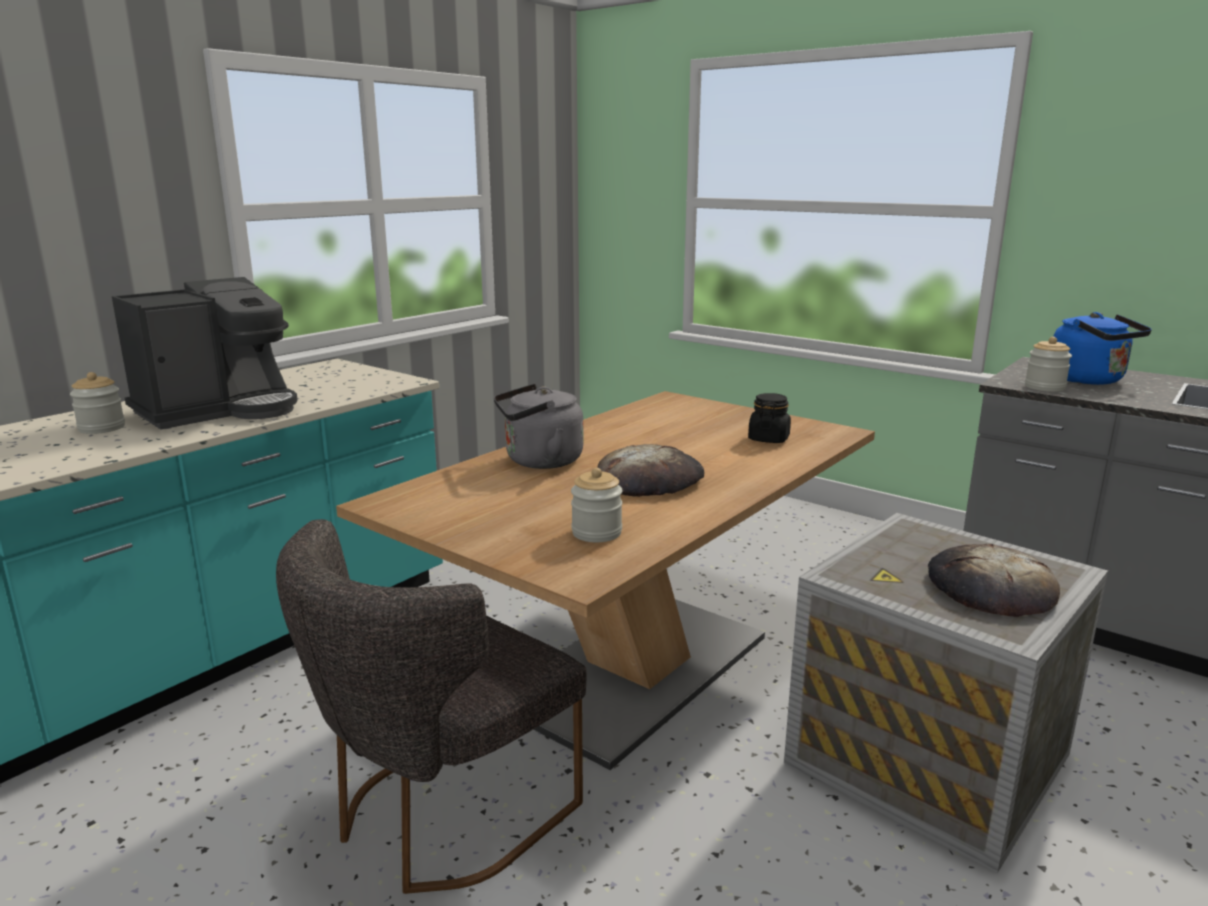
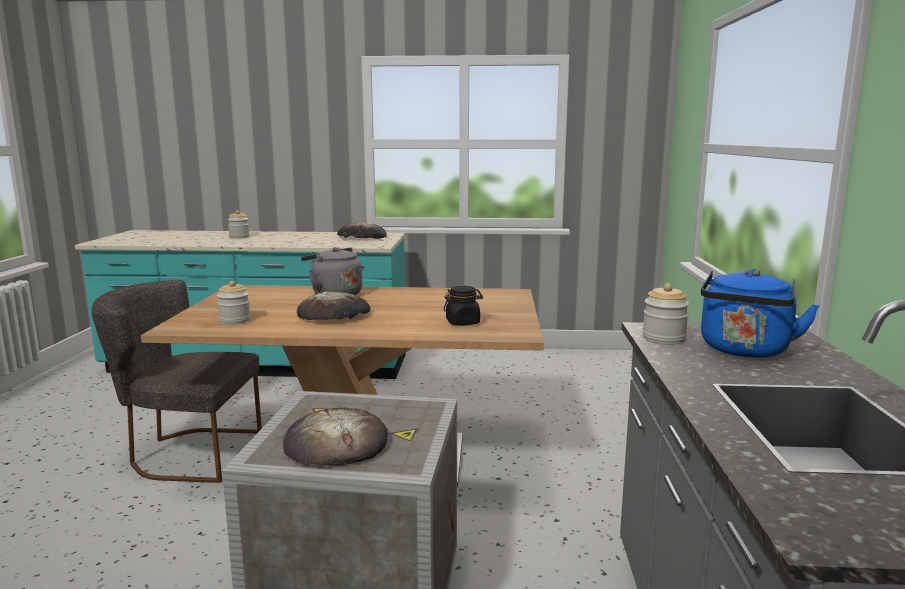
camera: 55 degrees right, 5 degrees down
coffee machine [112,277,298,430] -> none
none -> bread [337,222,387,239]

